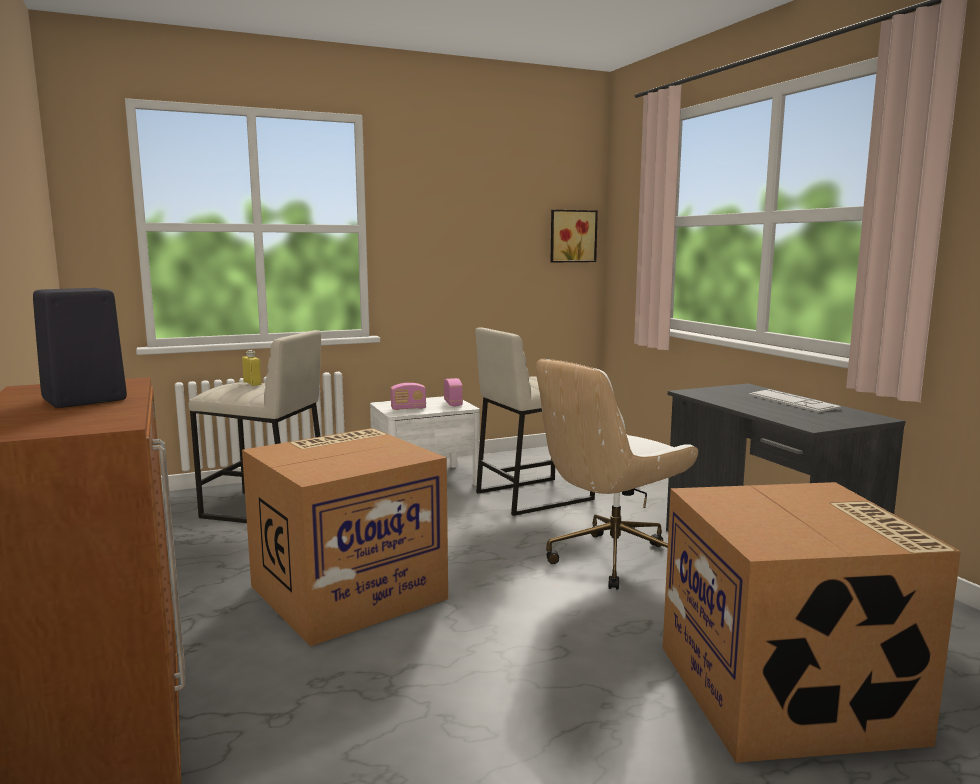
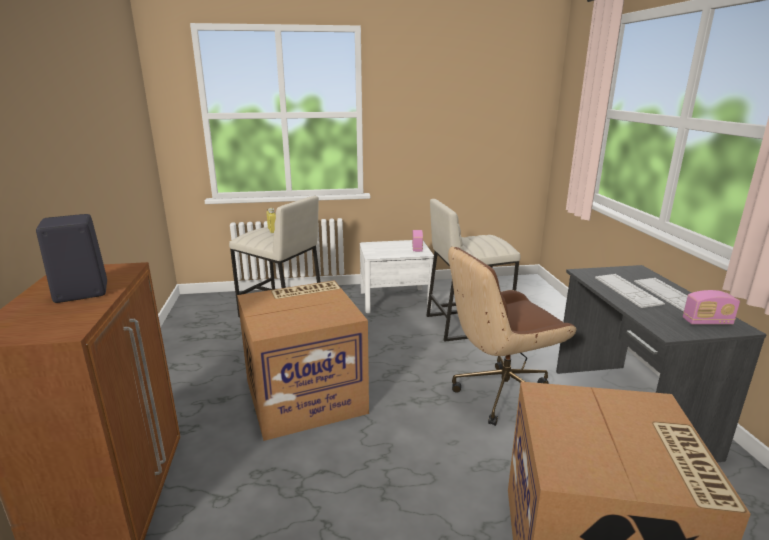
camera: 15 degrees right, 10 degrees up
radio [391,383,426,410] -> radio moved to [683,290,740,325]
white office chair [536,359,698,590] -> brown office chair [448,246,577,426]
picture [551,210,598,262] -> none
none -> keyboard [595,274,665,308]

